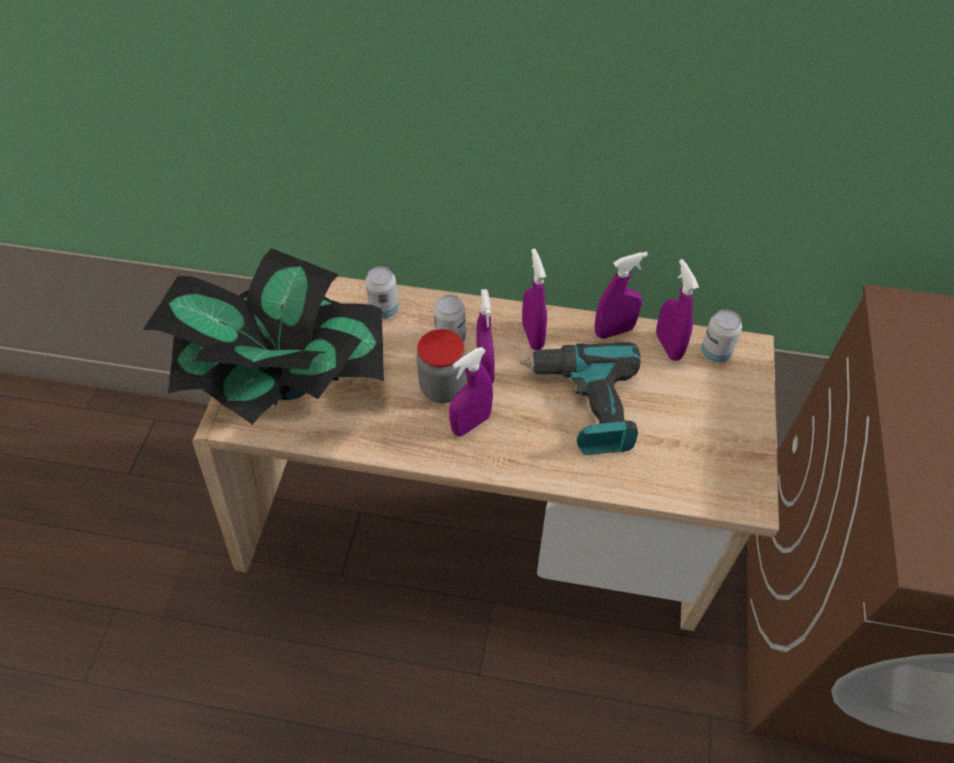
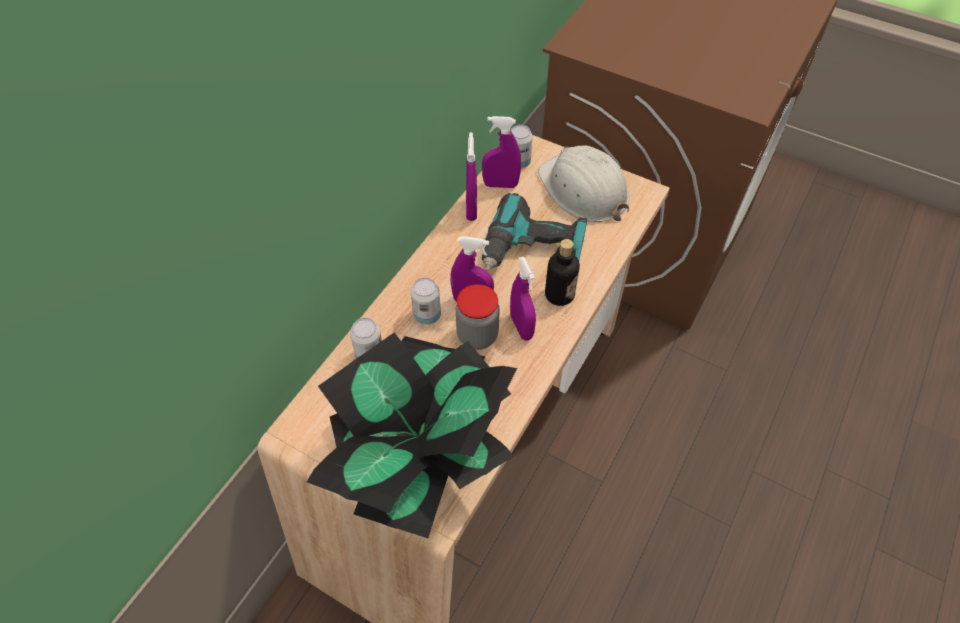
camera: 70 degrees left, 0 degrees up
purple spray bottle [522,248,547,350] -> none
none -> white hard hat [538,146,629,222]
none -> bottle [545,239,580,306]

